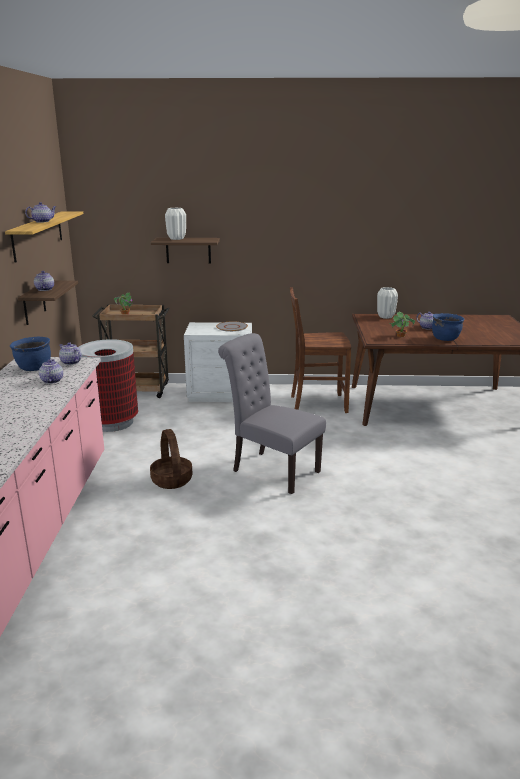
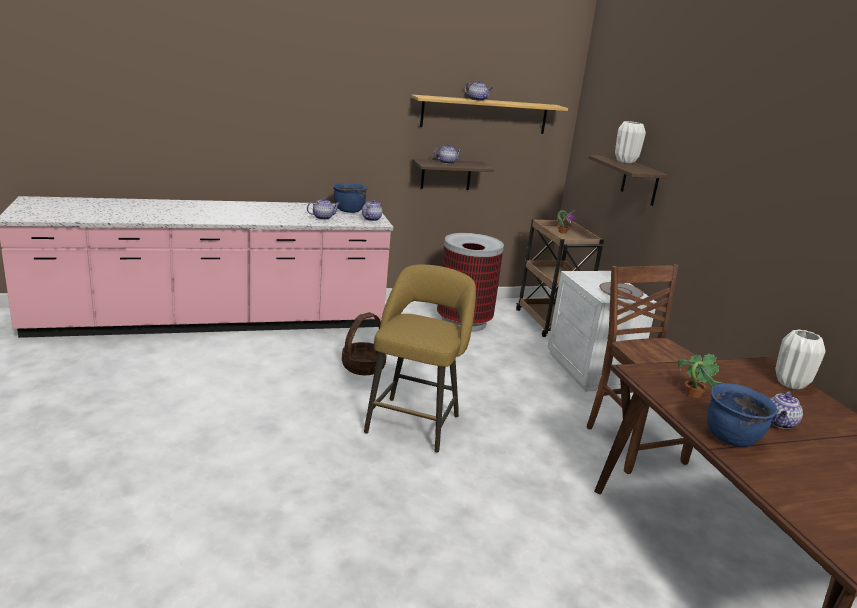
camera: 70 degrees right, 0 degrees up
grey chair [218,333,326,494] -> yellow stool [364,265,476,453]

